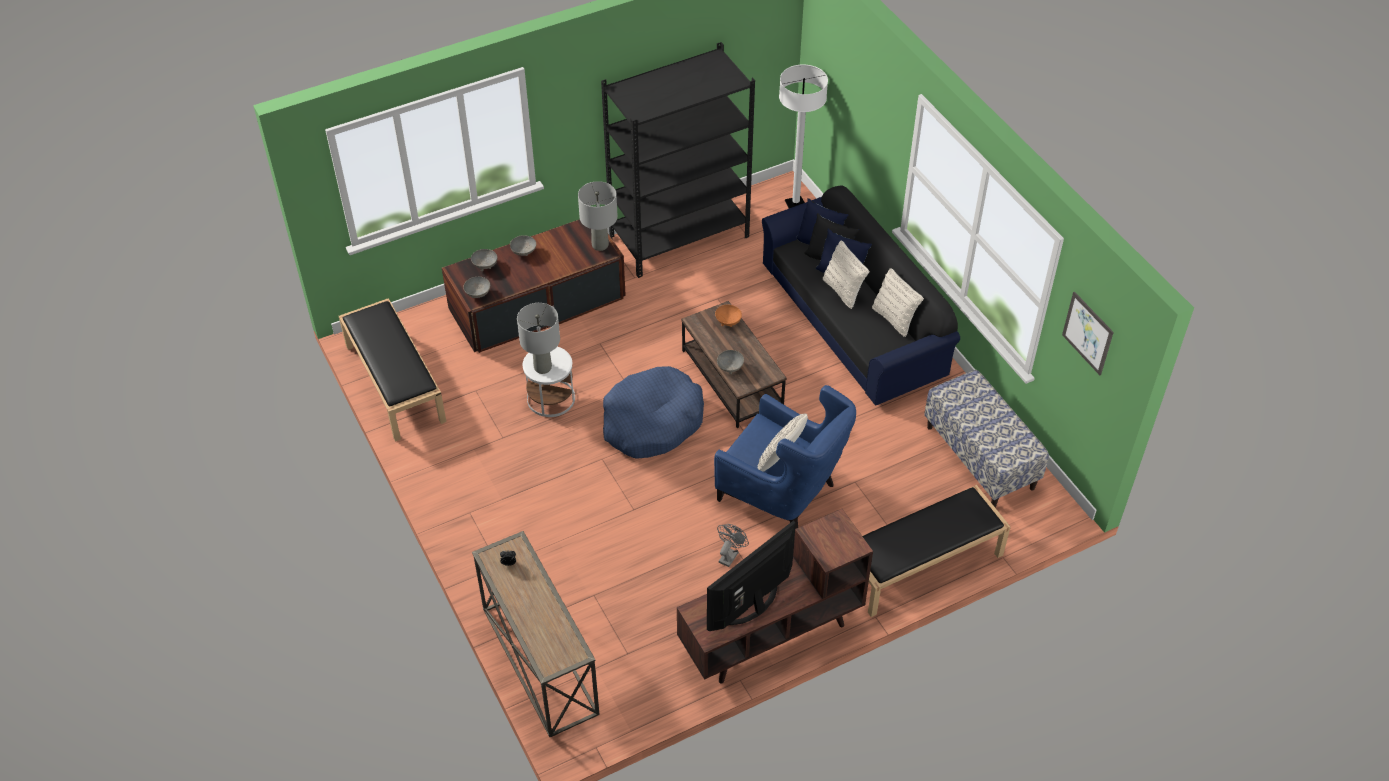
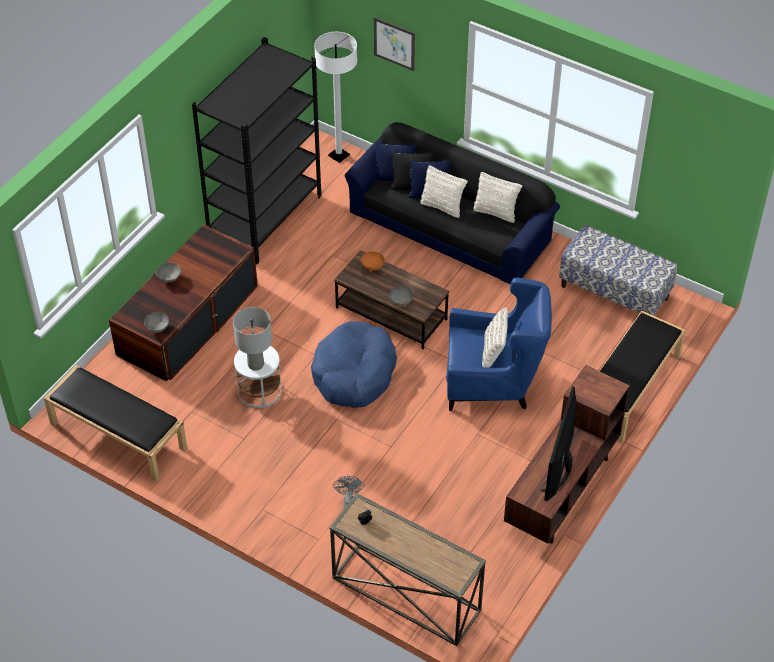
camera: 30 degrees left, 0 degrees up
grey bowl [471,249,497,271] -> none
grey table lamp [578,181,618,251] -> none
grey fan [717,524,749,567] -> grey fan moved to [333,476,364,509]
picture [1062,292,1114,375] -> picture moved to [374,17,415,71]

